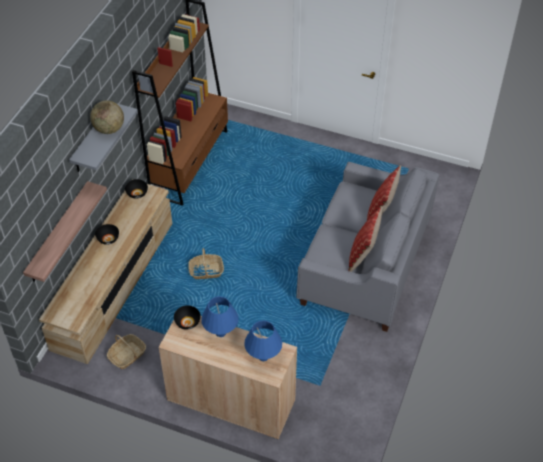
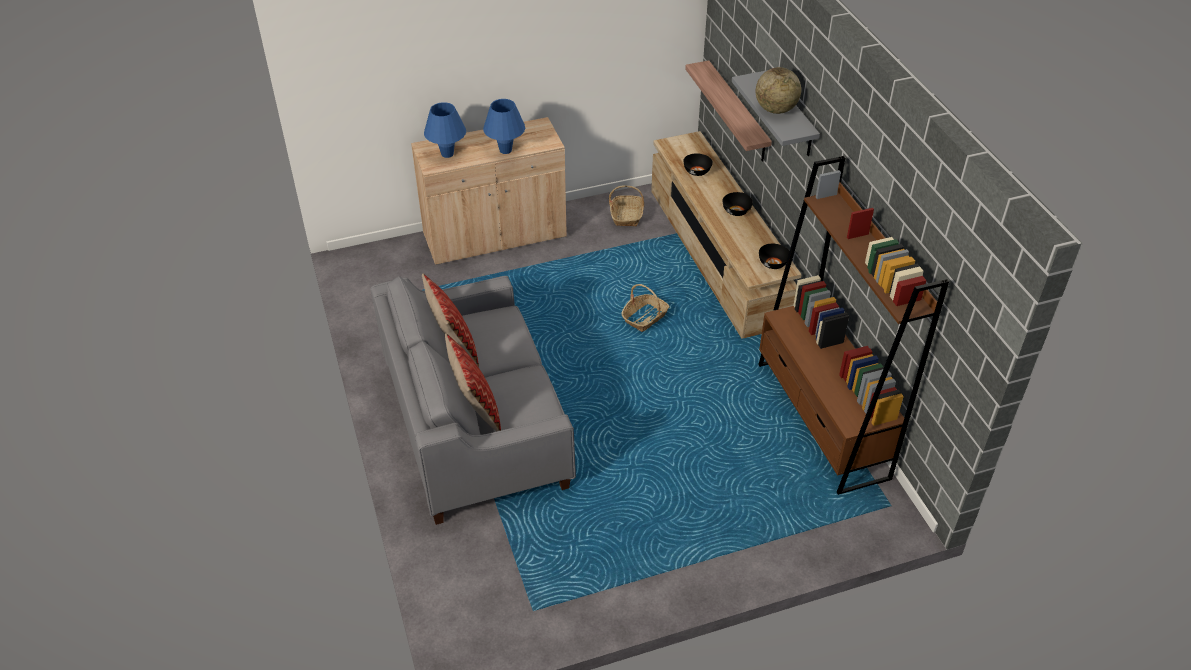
camera: 140 degrees right, 5 degrees down
black bowl [174,305,201,330] -> black bowl moved to [683,153,713,176]

